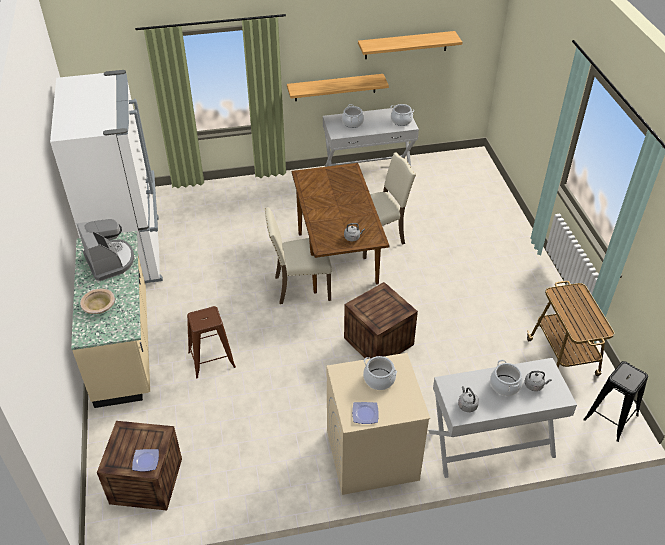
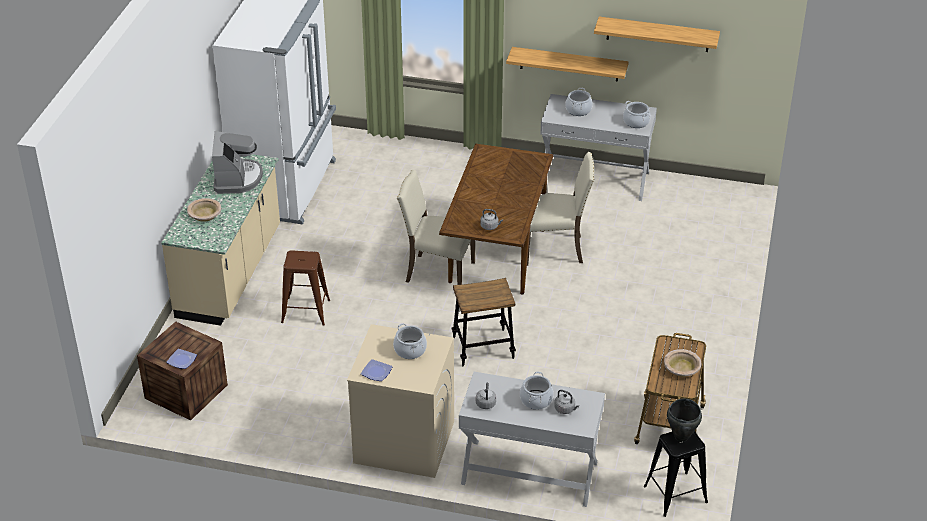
camera: 25 degrees right, 5 degrees down
crate [344,282,418,359] -> stool [452,278,516,366]
none -> beige bowl [664,349,701,377]
none -> black cooking pot [667,399,702,442]

